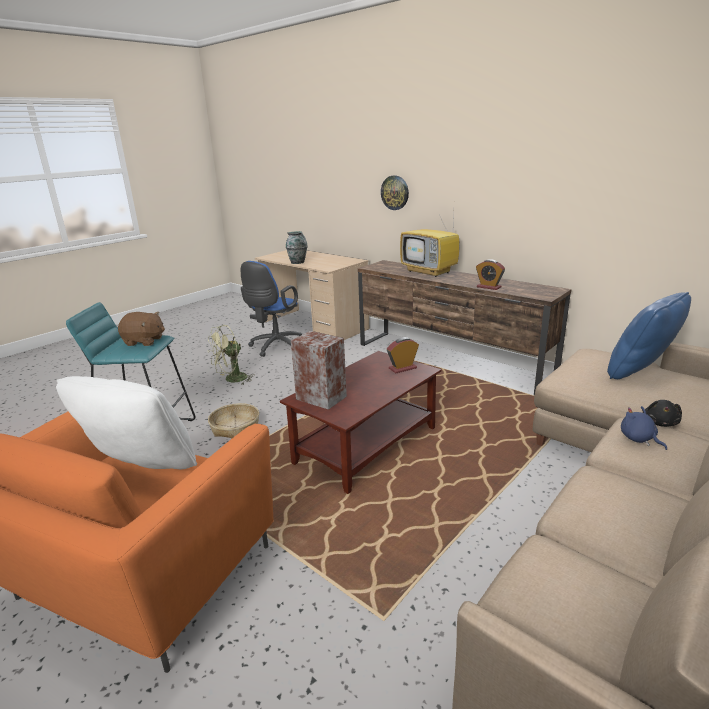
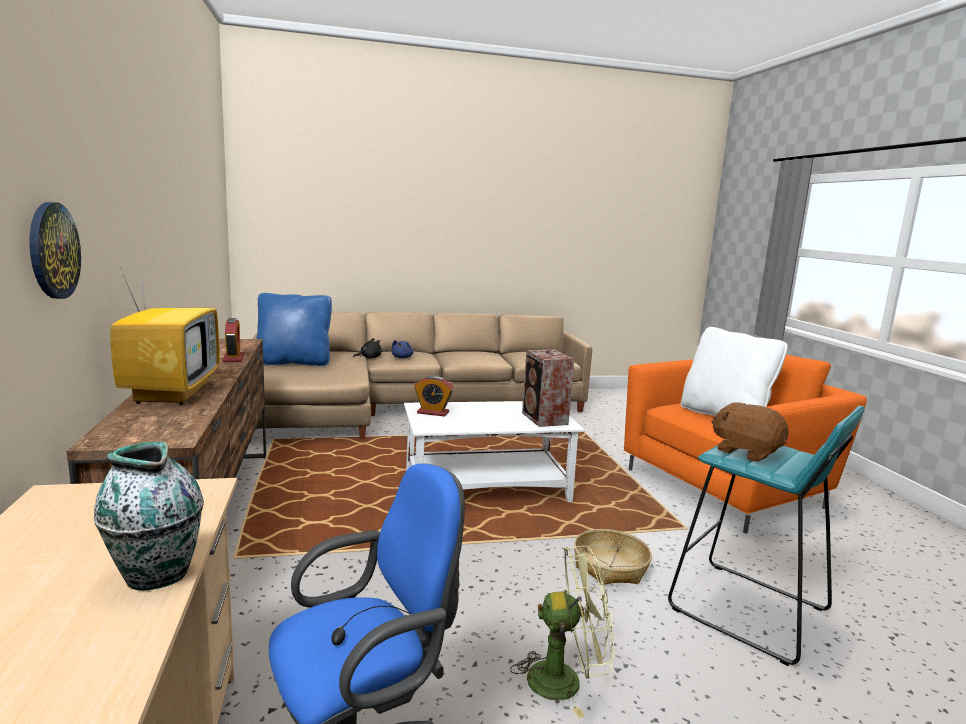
camera: 145 degrees left, 10 degrees down
brown coffee table [280,351,442,494] -> white coffee table [404,401,584,502]

